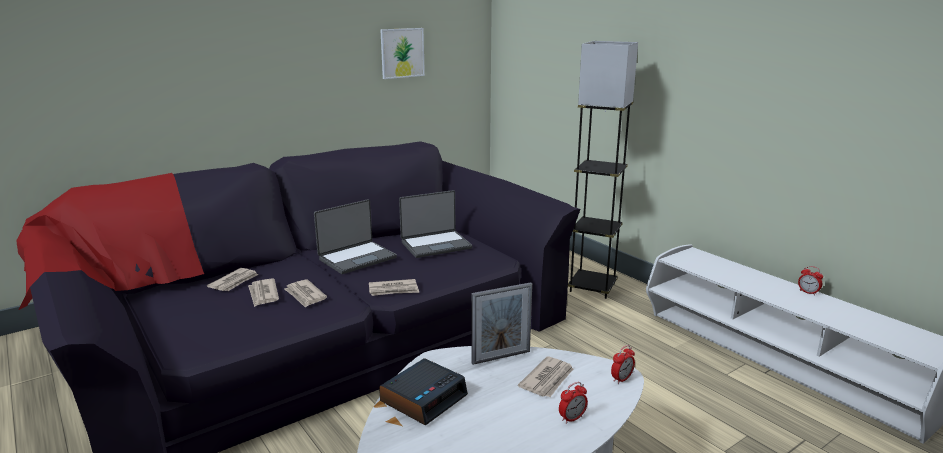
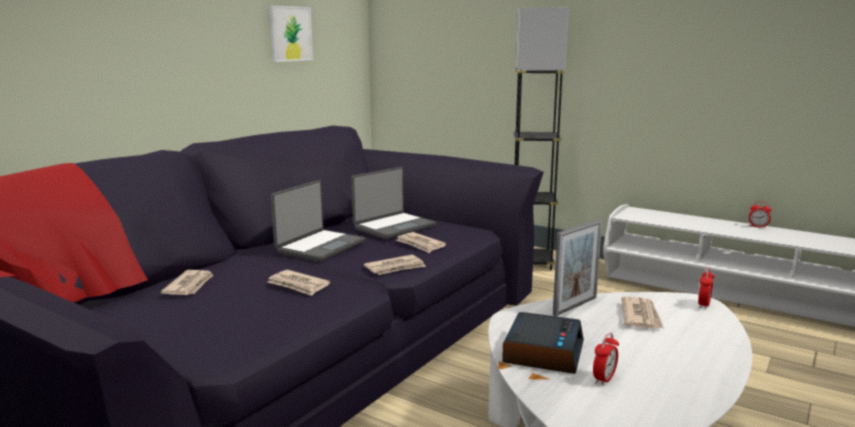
camera: 20 degrees left, 5 degrees down
newspaper [248,278,279,307] -> newspaper moved to [396,232,446,253]
alarm clock [559,382,588,424] -> alarm clock moved to [593,332,619,386]

